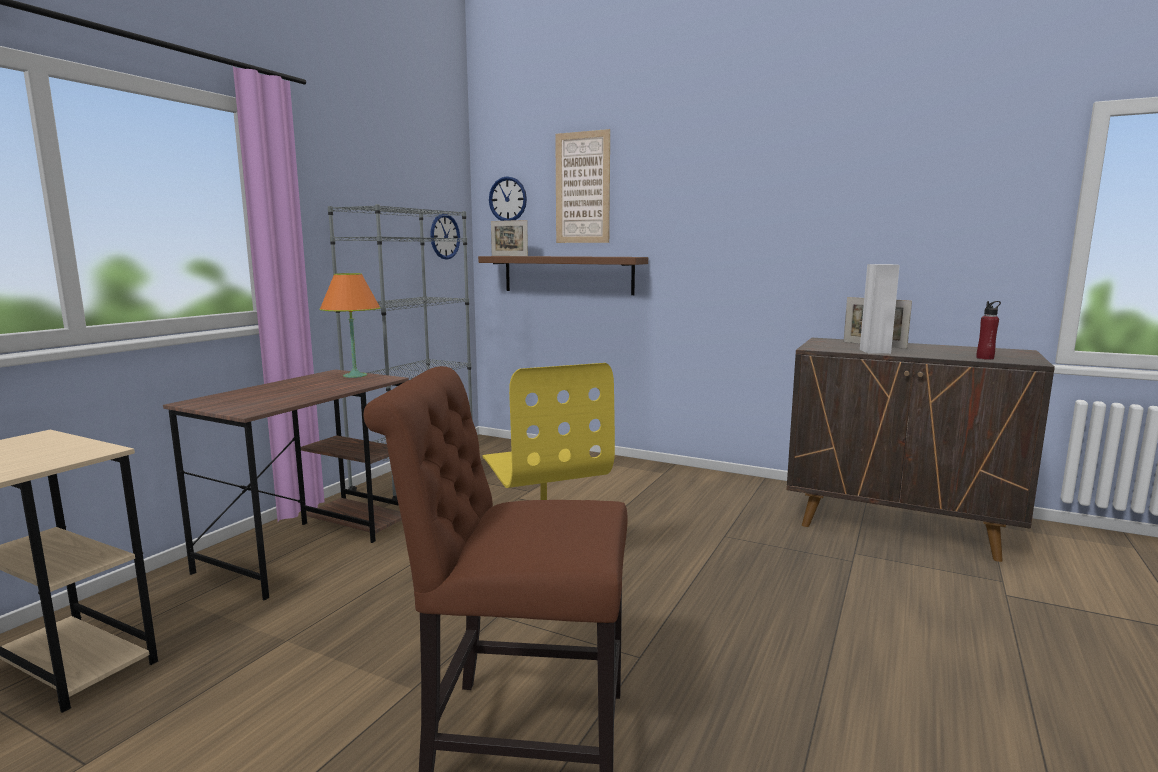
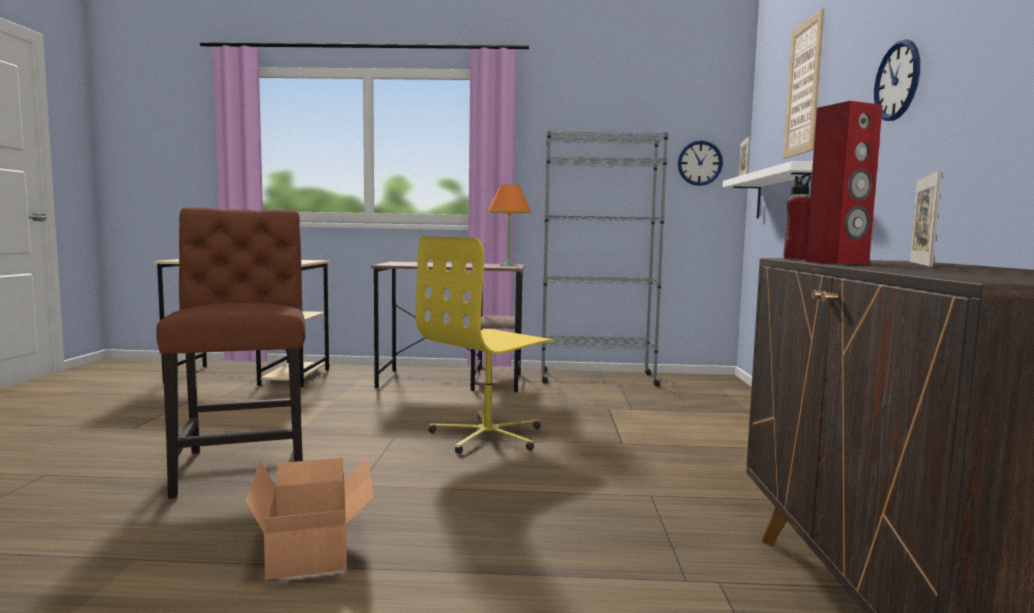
camera: 65 degrees right, 5 degrees down
brown shelf [478,256,648,295] -> white shelf [723,161,813,218]
wall clock [489,176,527,221] -> wall clock moved to [874,39,920,121]
white speaker [860,264,900,354] -> red speaker [806,101,883,264]
red bottle [976,301,1001,360] -> red bottle moved to [784,175,811,259]
none -> cardboard box [246,458,373,580]

